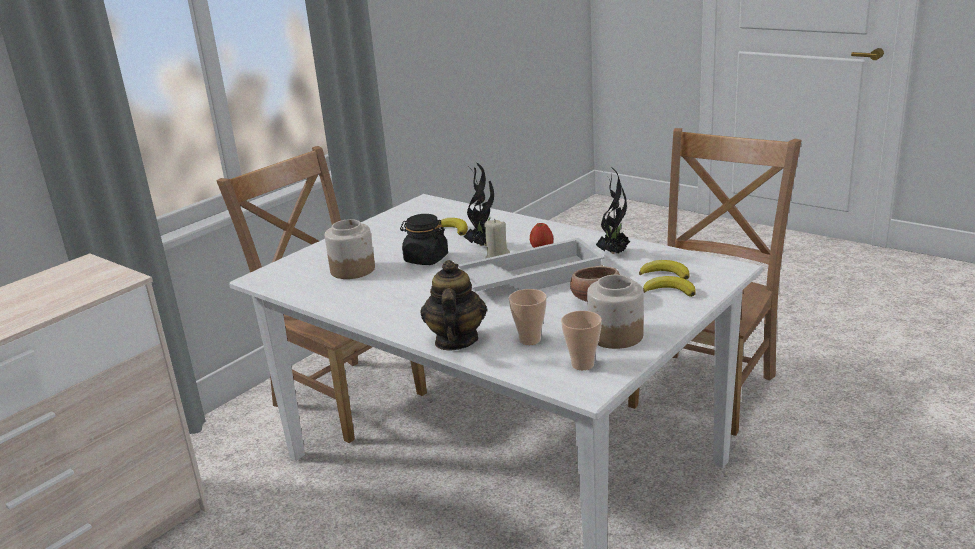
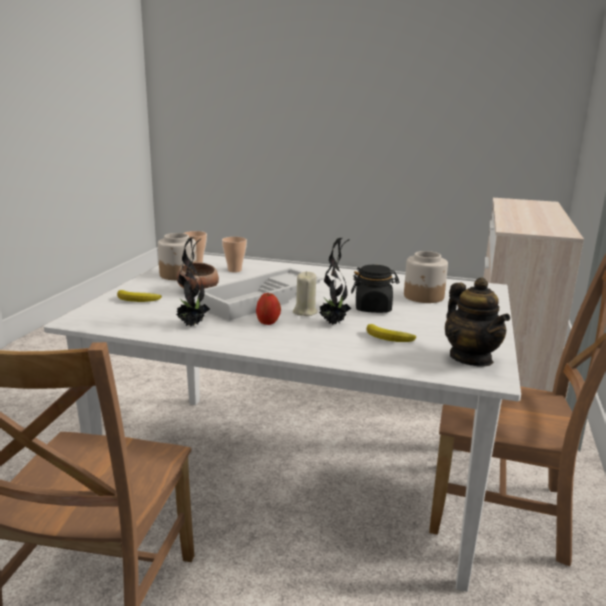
camera: 155 degrees right, 5 degrees down
teapot [420,260,487,351] -> teapot moved to [445,277,510,367]
banana [639,260,690,279] -> none

